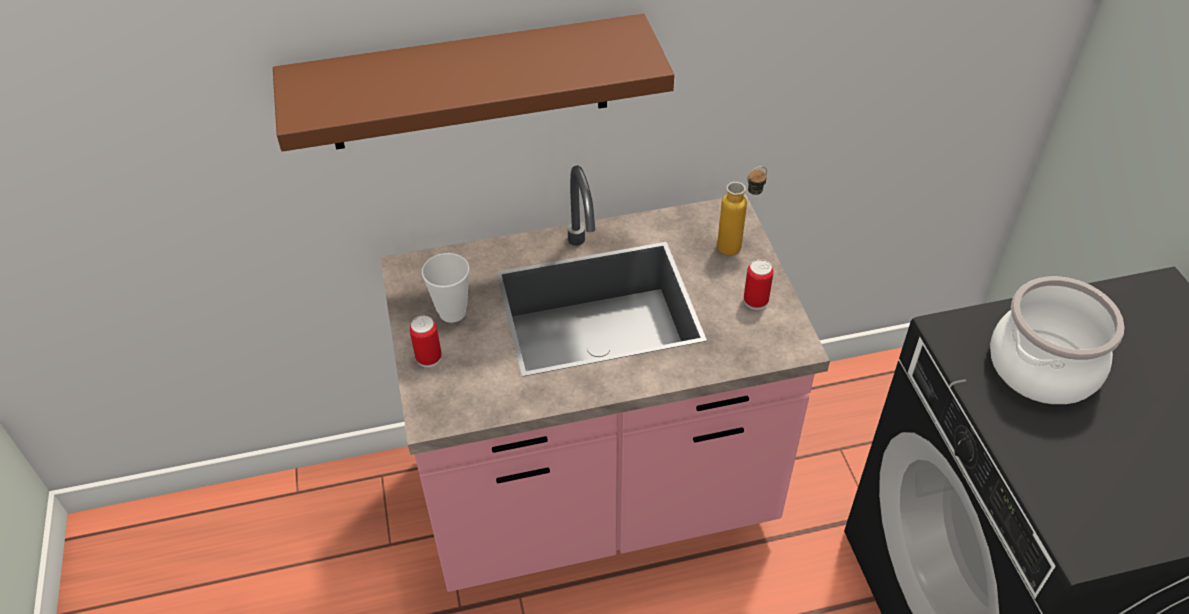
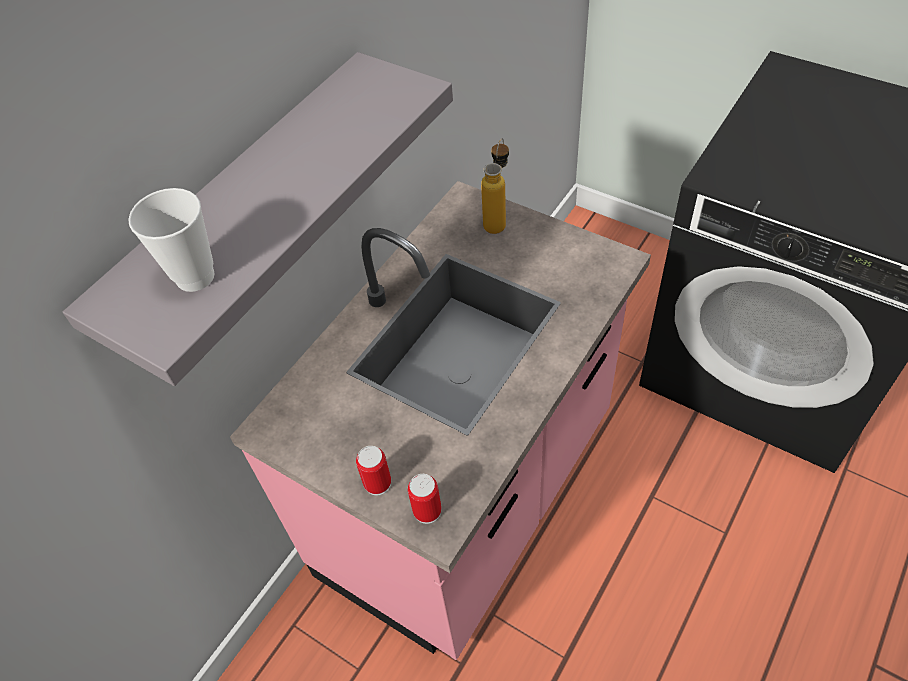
camera: 40 degrees left, 5 degrees up
brown shelf [273,14,674,152] -> grey shelf [63,52,453,386]
cup [422,253,470,323] -> cup moved to [128,188,215,292]
can [744,259,773,310] -> can moved to [408,474,442,524]
cooking pot [990,276,1125,404] -> none

